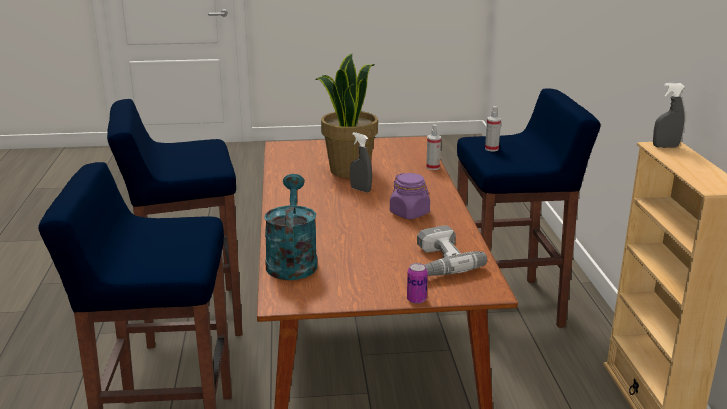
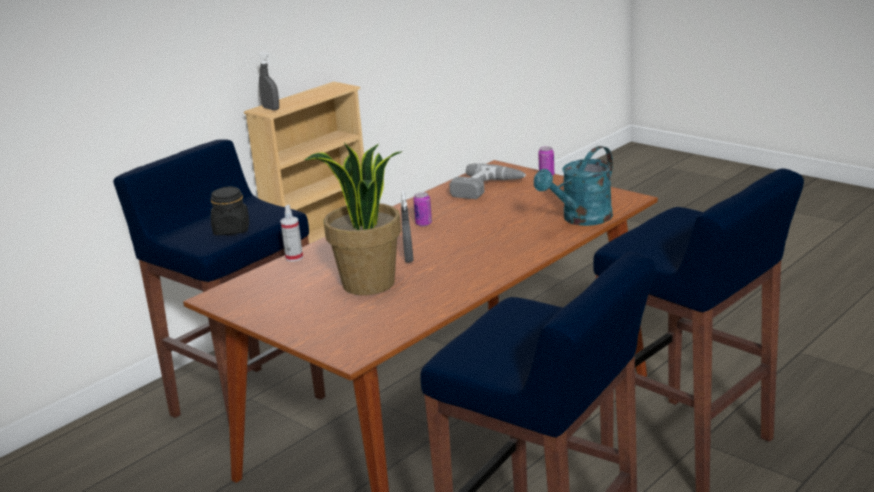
camera: 130 degrees left, 0 degrees up
purple jar [390,173,430,219] -> can [413,192,432,227]
spray bottle [485,106,501,151] -> black jar [211,186,249,235]

